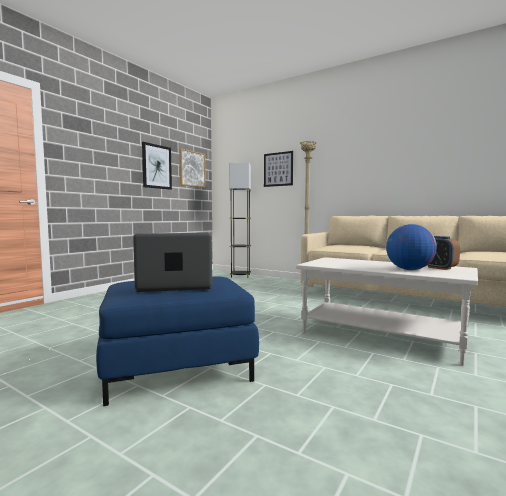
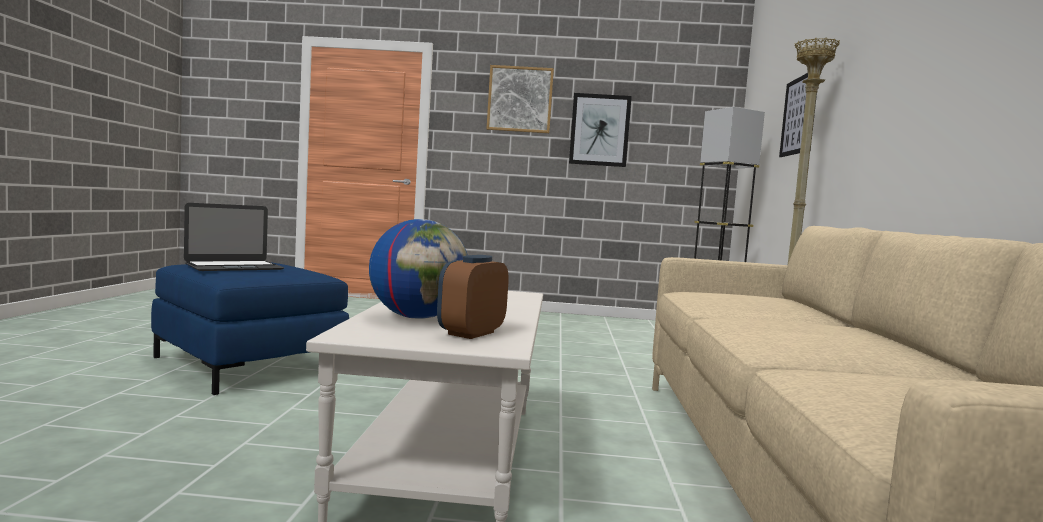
camera: 60 degrees right, 0 degrees up
laptop [133,233,212,292] -> laptop turned 90 degrees clockwise [184,203,284,271]
picture [179,148,206,188] -> picture moved to [487,65,554,133]

